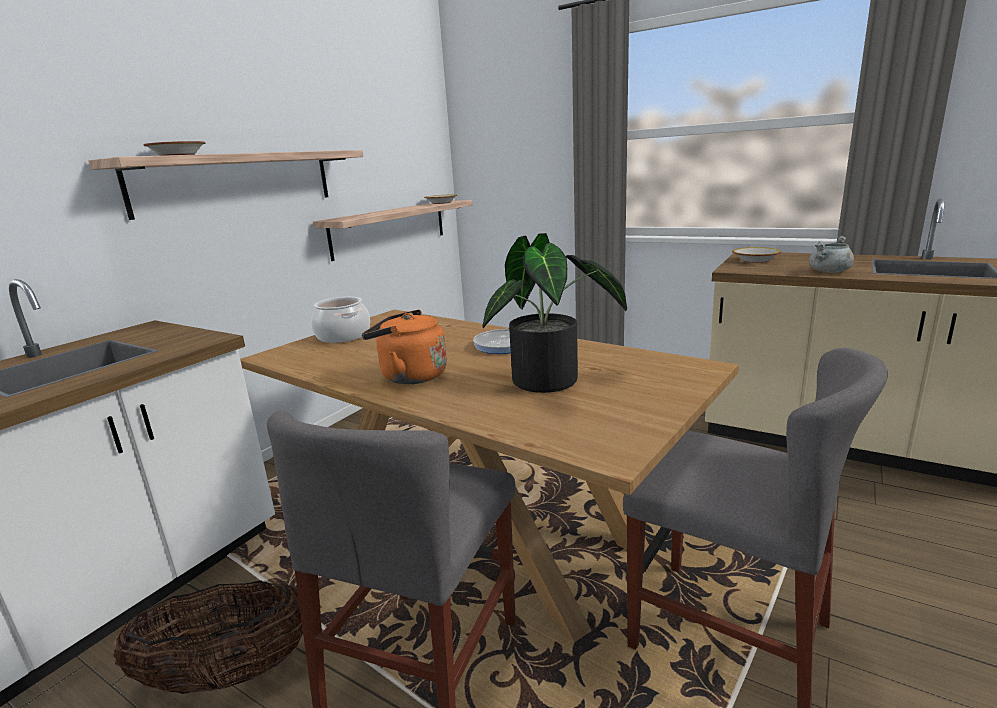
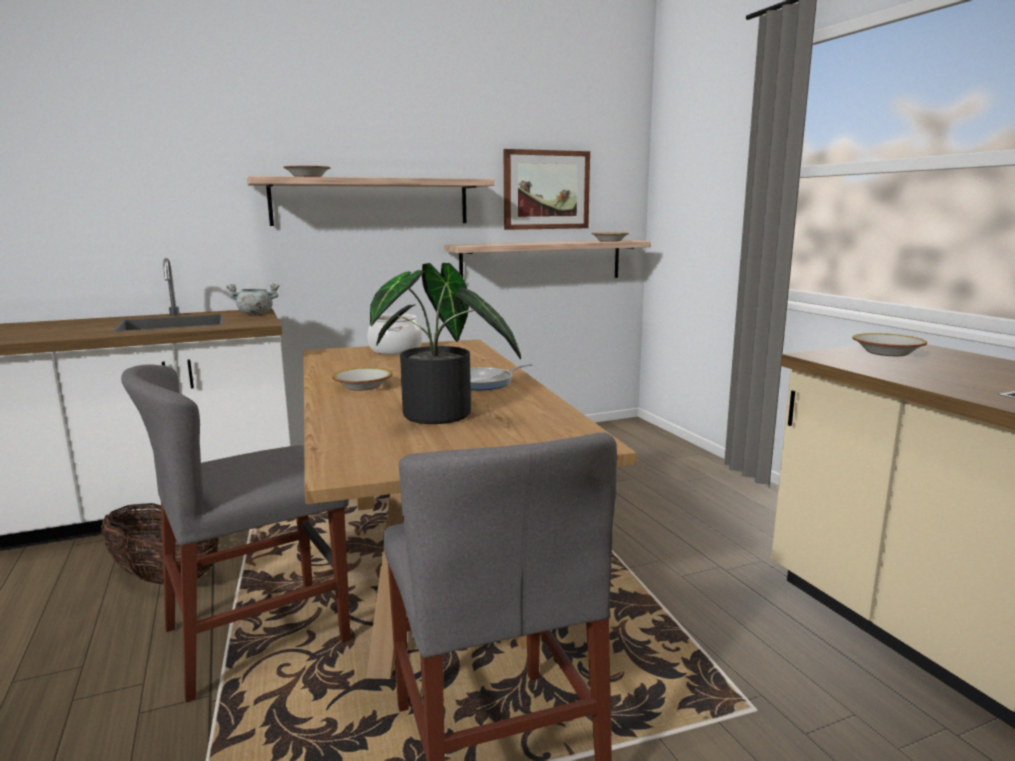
camera: 35 degrees right, 5 degrees down
orange kettle [362,310,447,384] -> bowl [332,368,393,391]
grey cooking pot [809,236,854,273] -> grey cooking pot moved to [226,284,279,315]
none -> picture [504,149,590,230]

